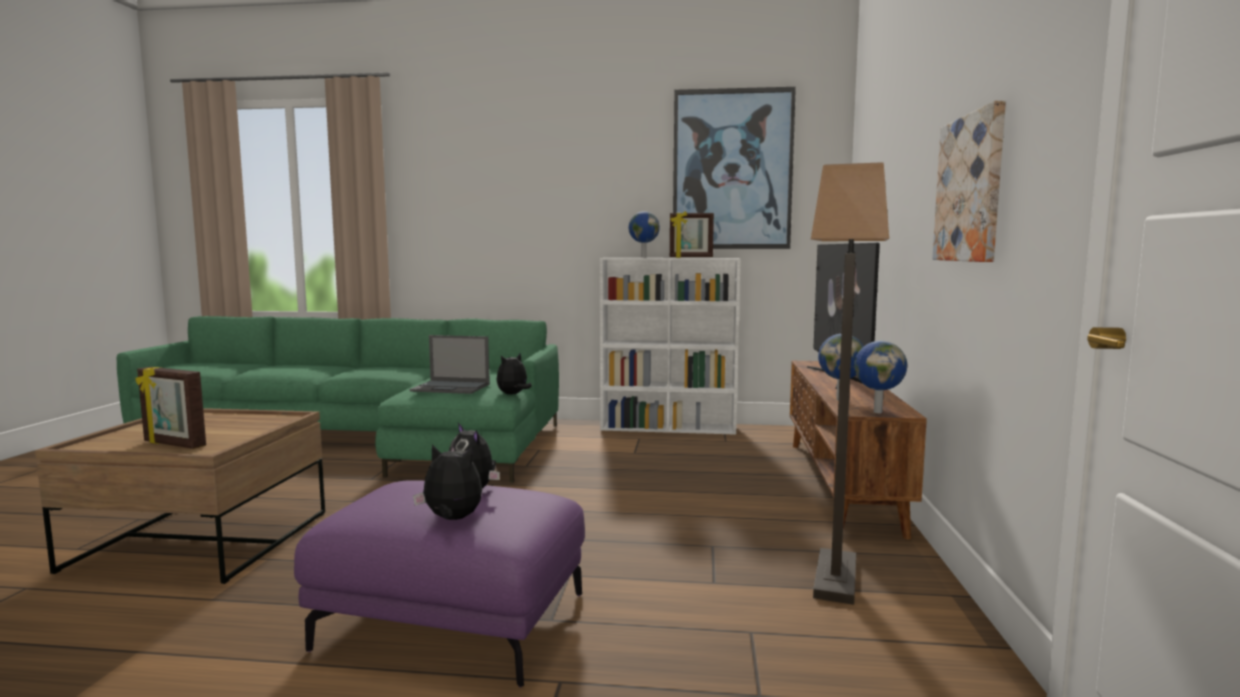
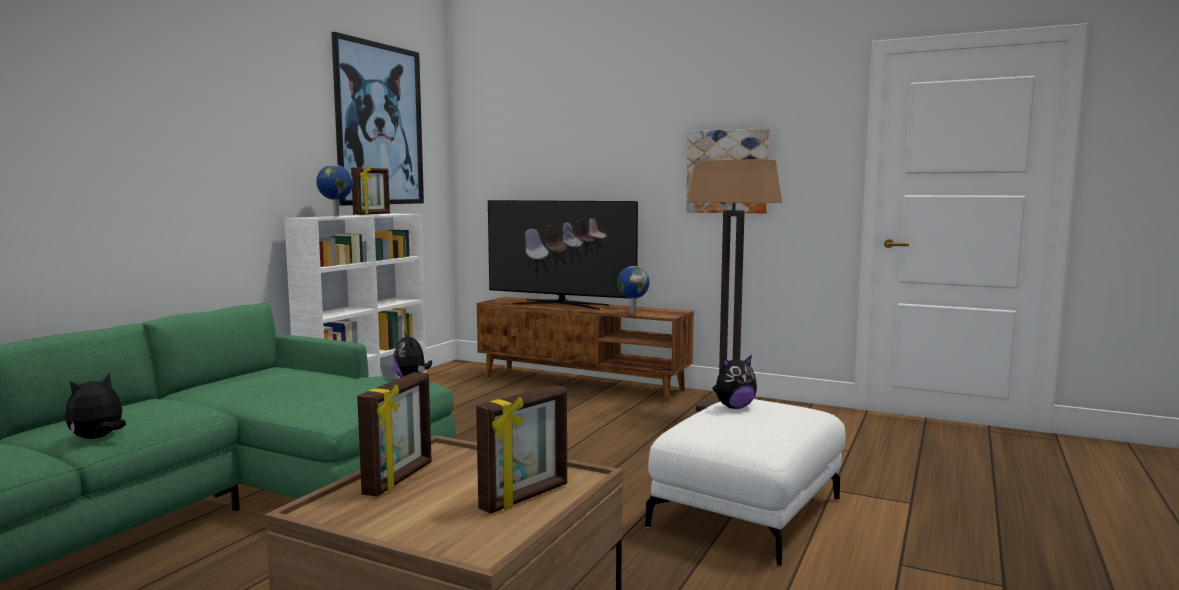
camera: 70 degrees left, 0 degrees up
purple ottoman [294,480,585,687] -> white ottoman [645,399,846,567]
laptop [410,335,490,394] -> none
plush toy [413,445,482,520] -> plush toy moved to [65,373,126,439]
globe [854,341,907,413] -> none
none -> picture frame [357,372,432,497]

